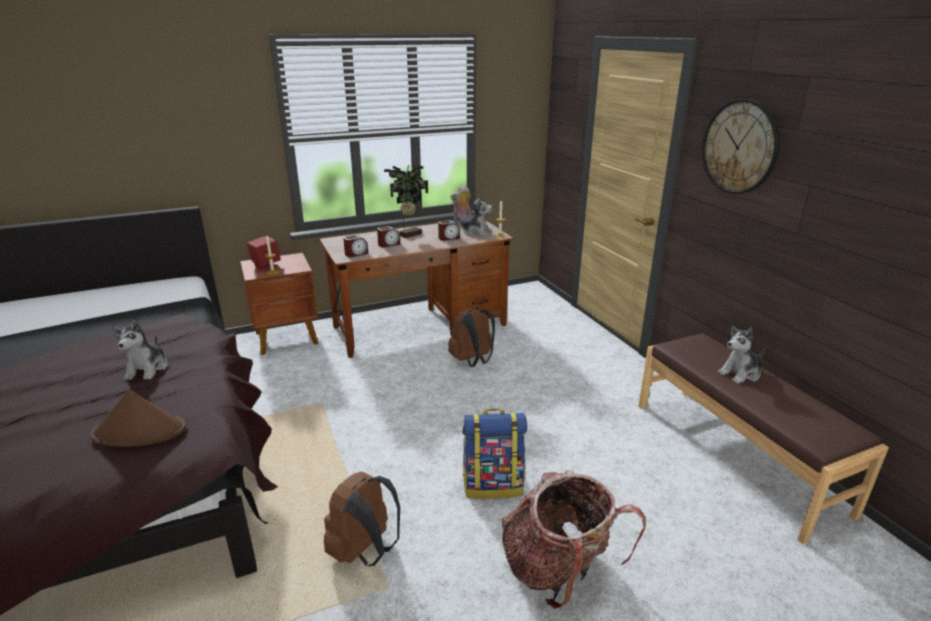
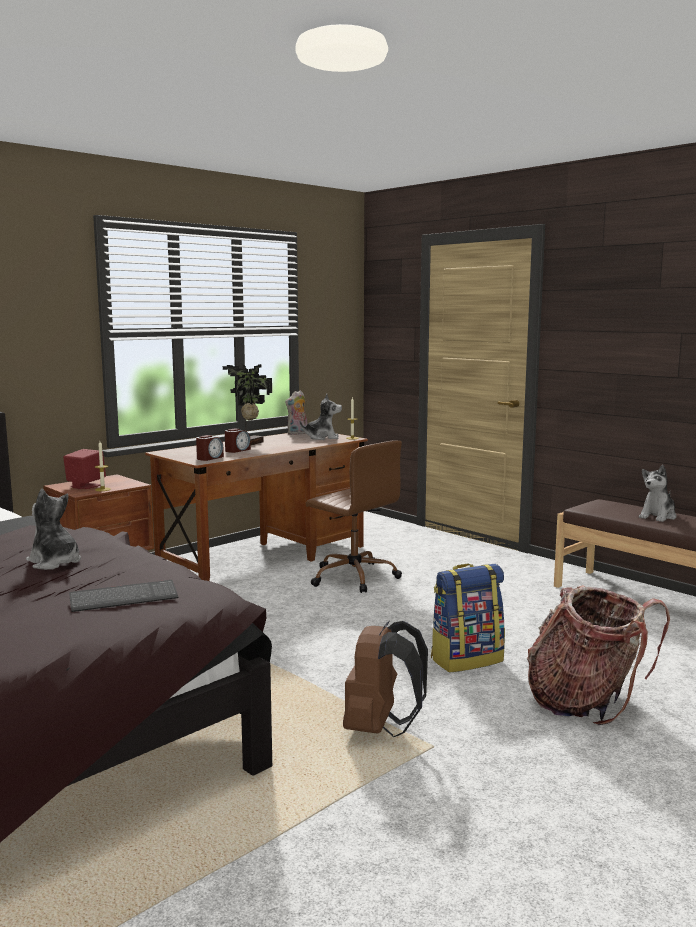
camera: 20 degrees left, 15 degrees down
brown hat [91,390,186,447] -> keyboard [69,580,178,612]
plush toy [112,319,168,380] -> plush toy turned 150 degrees clockwise [26,489,81,570]
alarm clock [438,220,460,241] -> none
brown backpack [448,307,495,367] -> brown office chair [306,440,402,593]
wall clock [702,99,780,194] -> none

